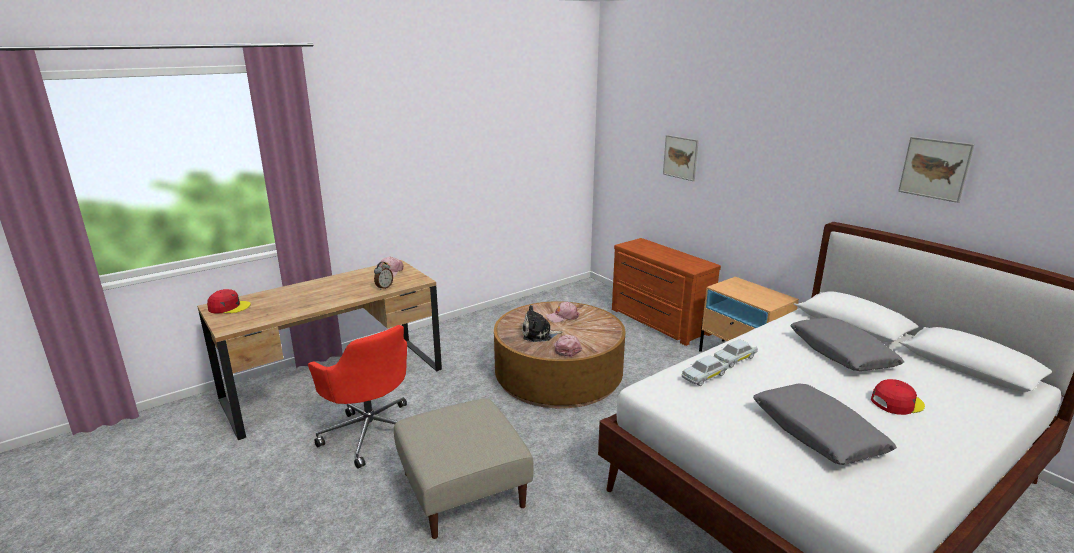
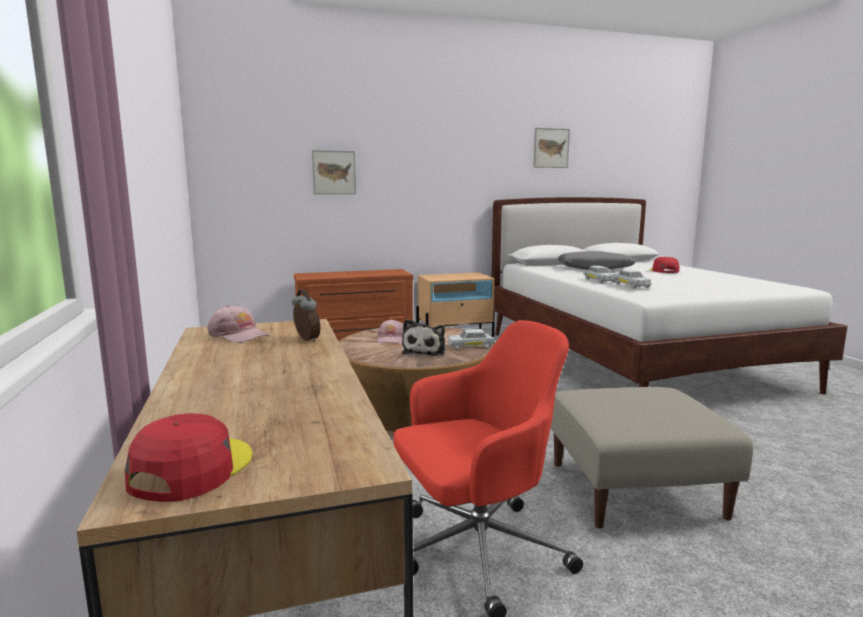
camera: 70 degrees left, 10 degrees down
pink cap [554,335,582,357] -> white toy car [448,329,495,350]
grey pillow [753,383,897,465] -> none

